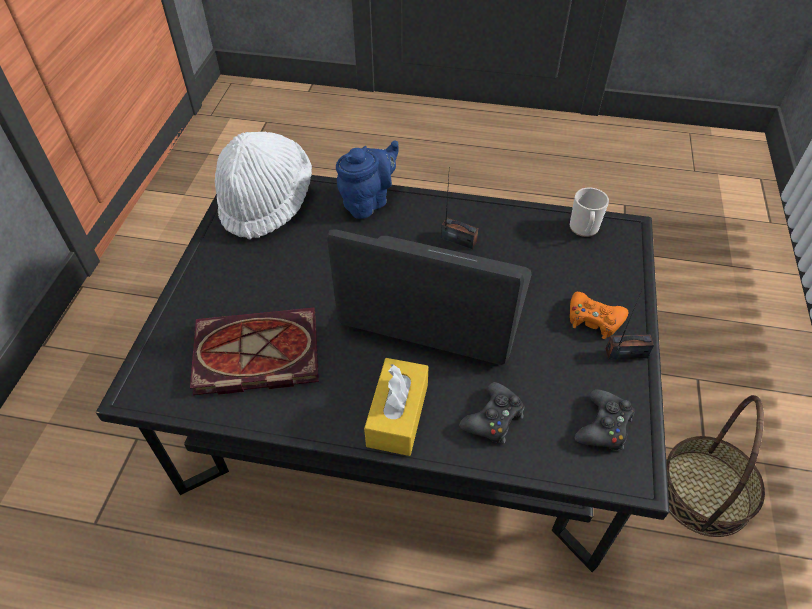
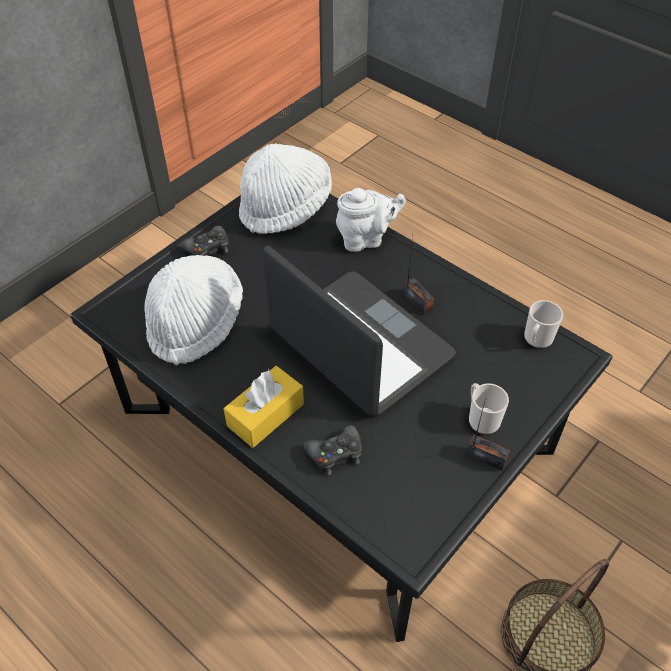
camera: 30 degrees right, 0 degrees up
book [190,308,319,395] -> white hat [144,255,243,365]
blue teapot [336,141,399,219] -> white teapot [336,188,406,252]
orange game controller [570,292,629,339] -> mug [469,383,509,434]
black game controller [575,389,635,450] -> black game controller moved to [181,226,229,256]

